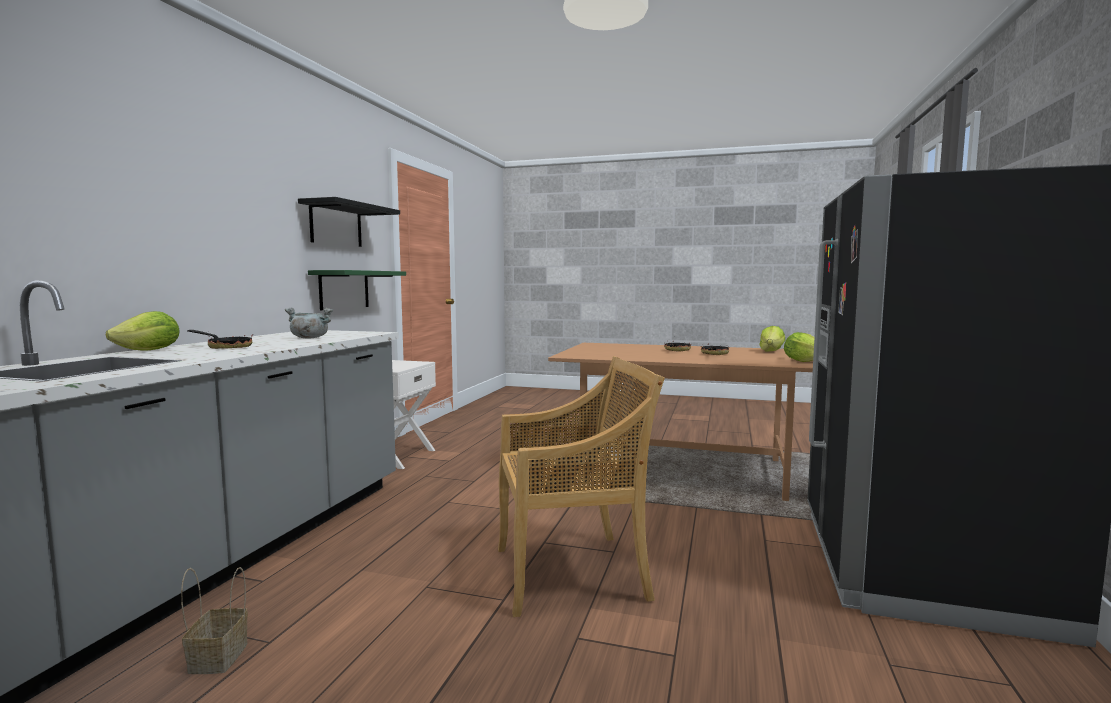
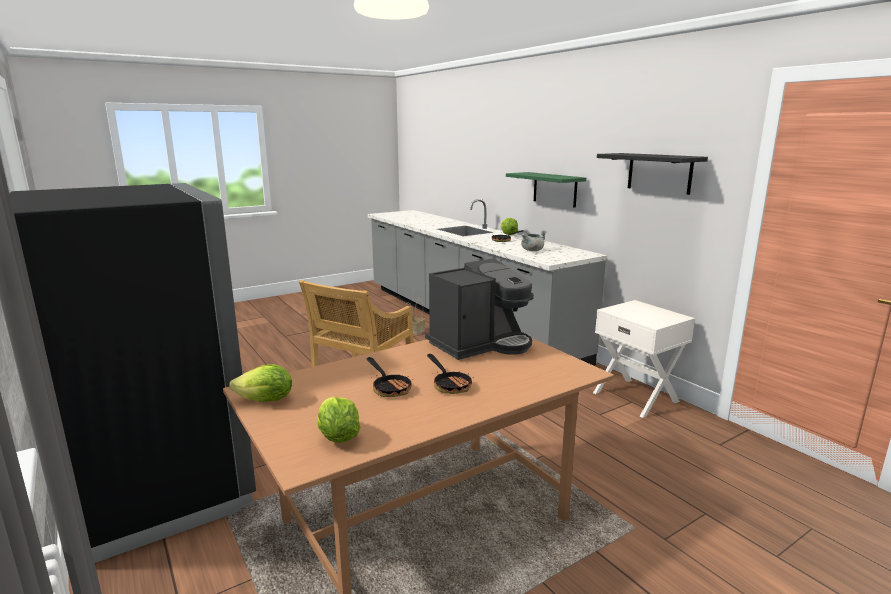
camera: 130 degrees right, 10 degrees up
green shelf [308,270,406,310] -> green shelf moved to [506,172,586,208]
none -> coffee machine [425,258,534,360]

